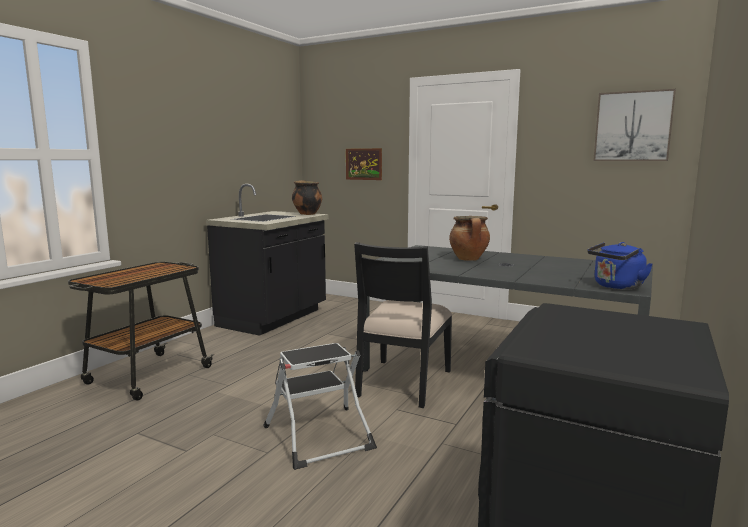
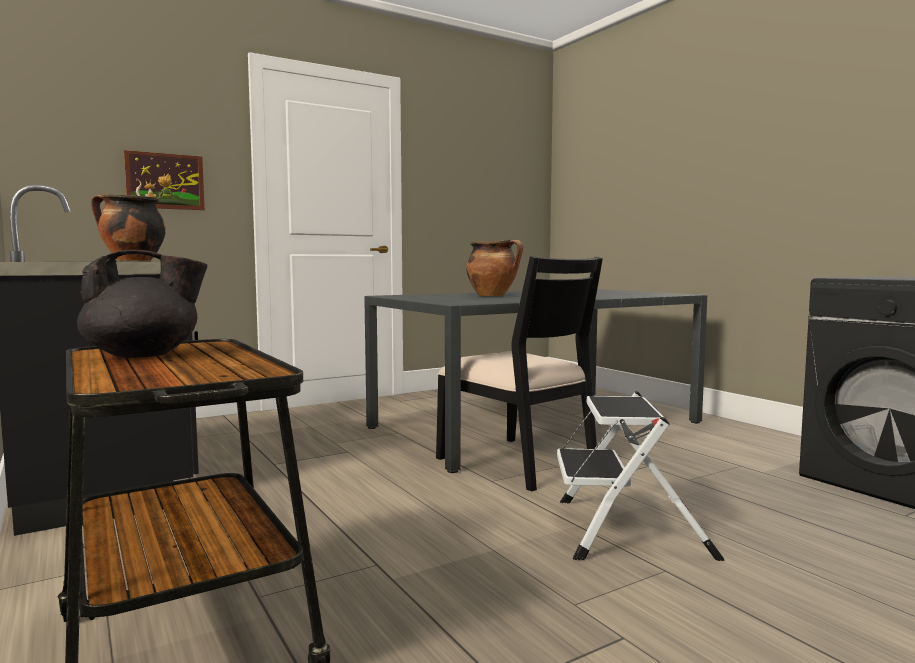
camera: 60 degrees left, 5 degrees down
blue kettle [587,242,653,290] -> none
picture [593,89,676,161] -> none
none -> black teapot [77,250,207,358]

